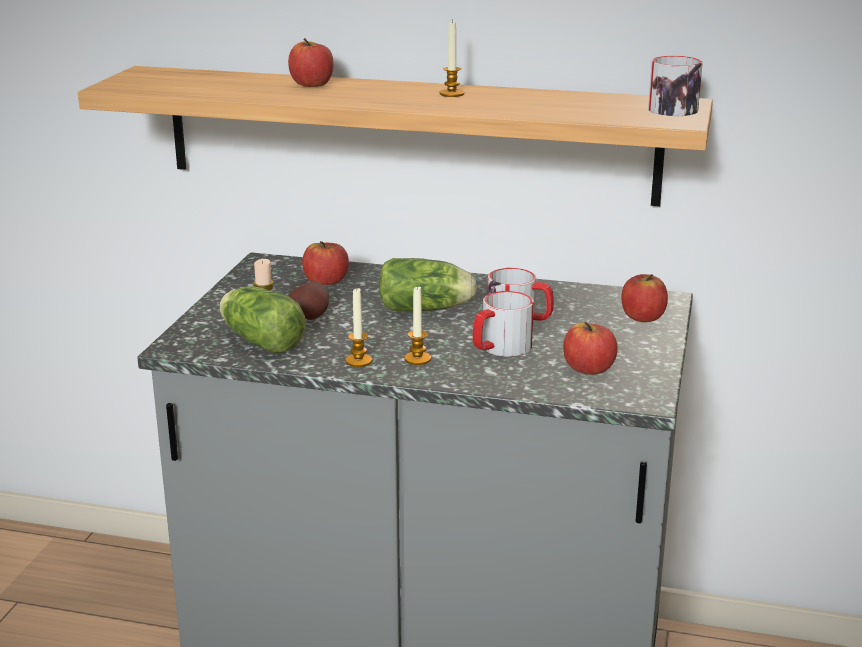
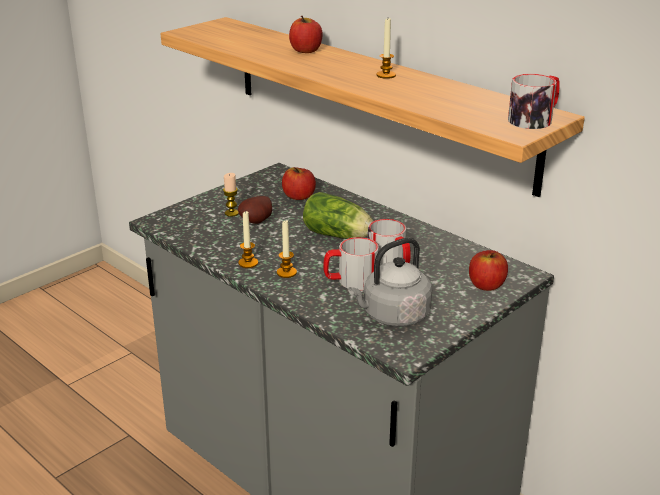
camera: 30 degrees right, 5 degrees up
lettuce [219,286,306,353] -> none
apple [563,322,618,375] -> grey kettle [348,238,432,327]

